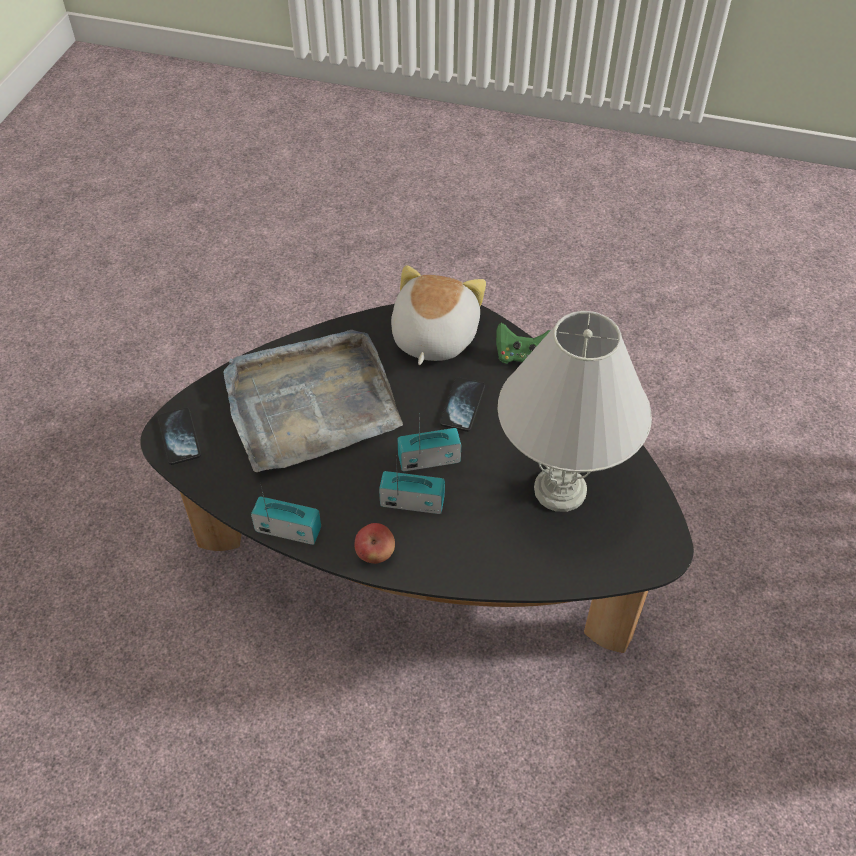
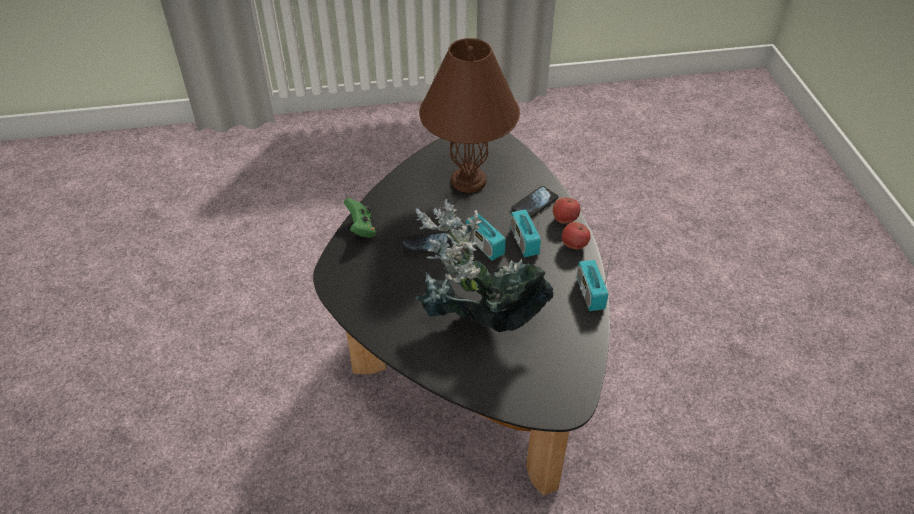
camera: 115 degrees left, 5 degrees down
phone [158,407,201,465] -> phone moved to [511,186,559,218]
grey tray [223,330,403,472] -> potted plant [414,199,553,332]
plush toy [391,265,486,365] -> none
white table lamp [498,311,652,512] -> brown table lamp [419,38,520,193]
none -> apple [553,198,580,224]

